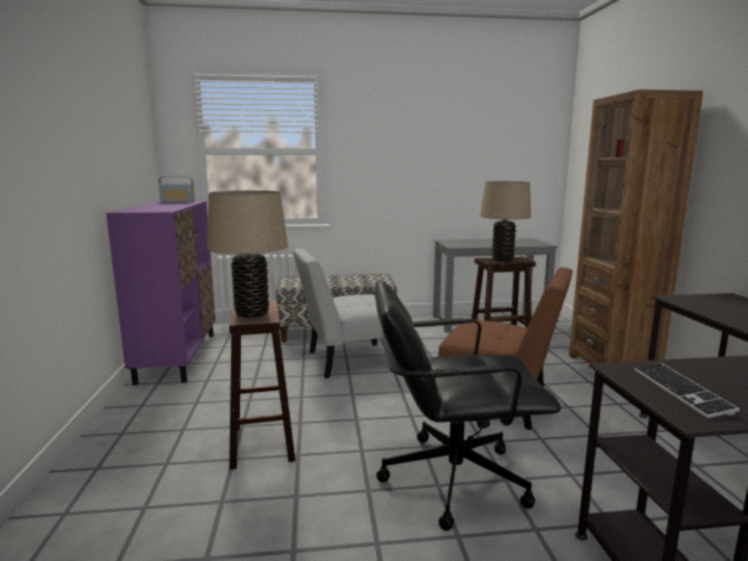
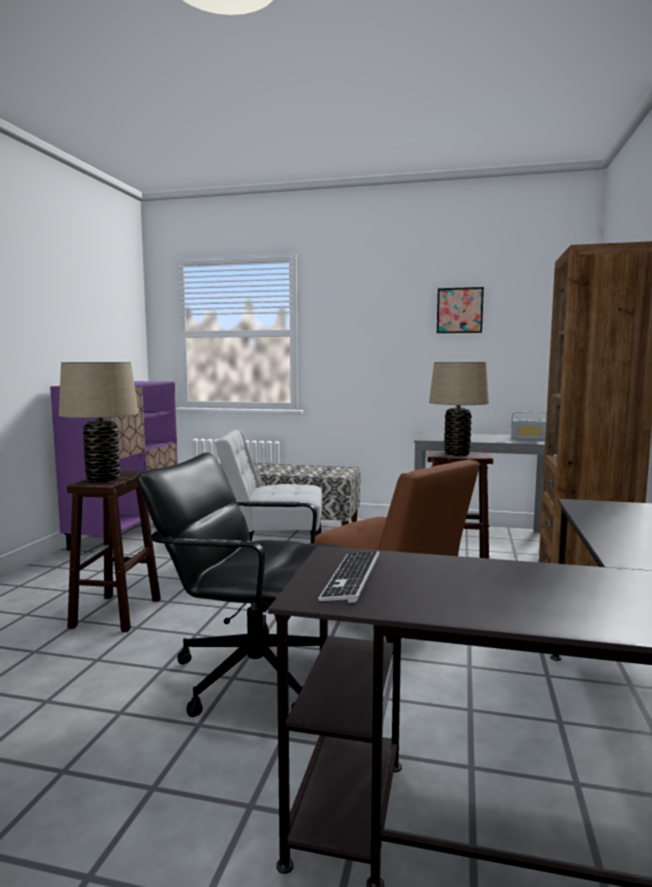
camera: 20 degrees right, 5 degrees down
radio [159,176,195,202] -> radio moved to [511,412,547,440]
none -> picture [437,287,484,333]

